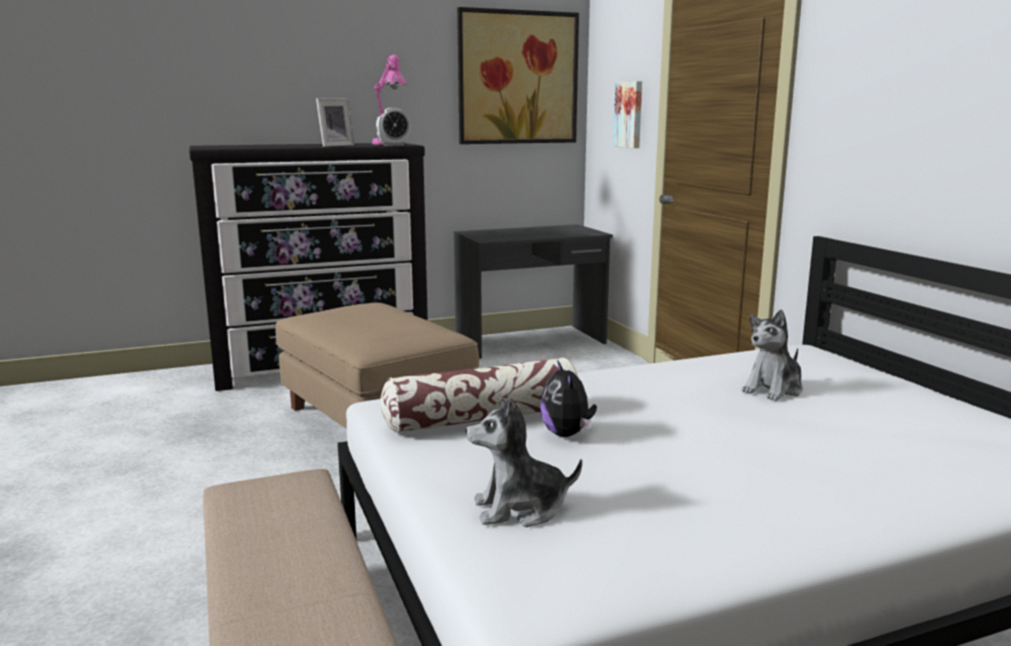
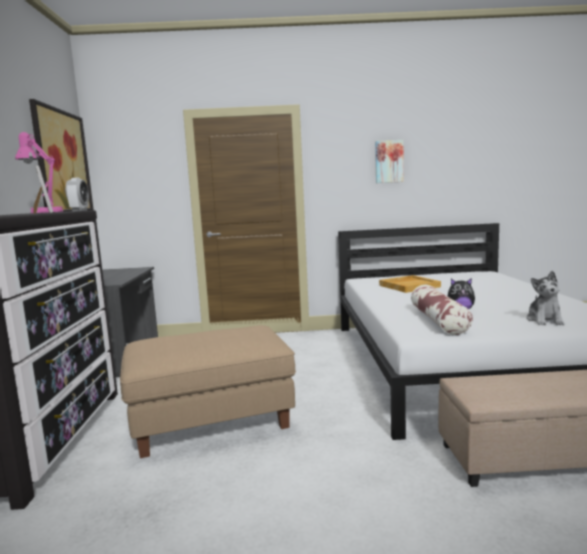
camera: 70 degrees left, 5 degrees down
picture [613,81,642,148] -> picture moved to [375,140,404,183]
plush toy [741,309,803,401] -> beige tray [379,275,441,293]

